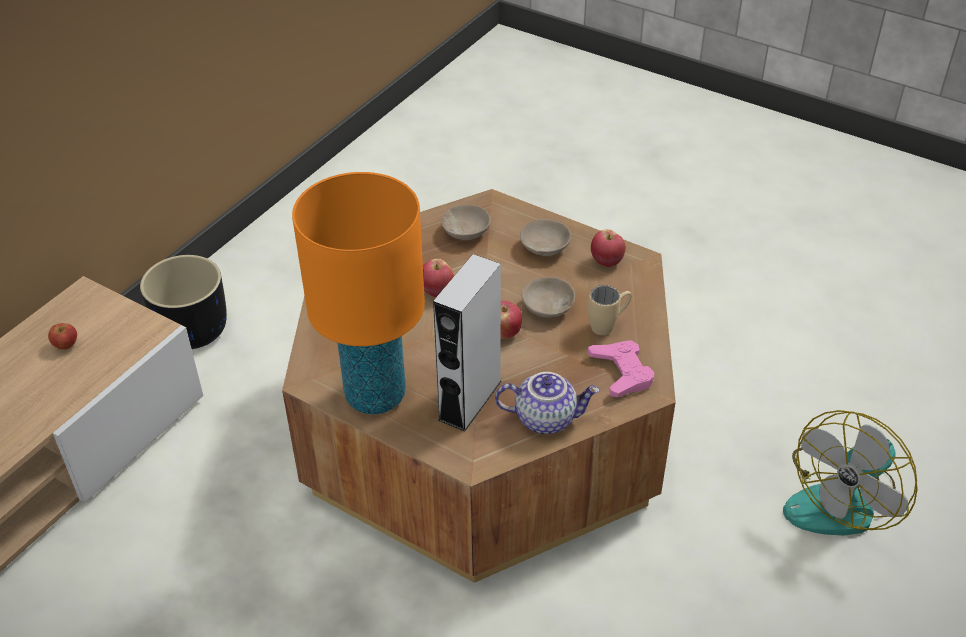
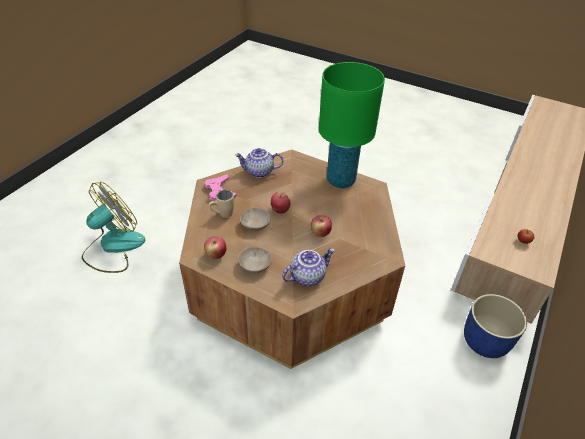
camera: 175 degrees right, 0 degrees up
black planter [140,255,227,349] -> blue planter [464,294,527,358]
orange table lamp [292,172,425,414] -> green table lamp [319,62,385,188]
grey speaker [433,254,501,432] -> none
beige bowl [442,205,491,240] -> teapot [282,248,335,286]

